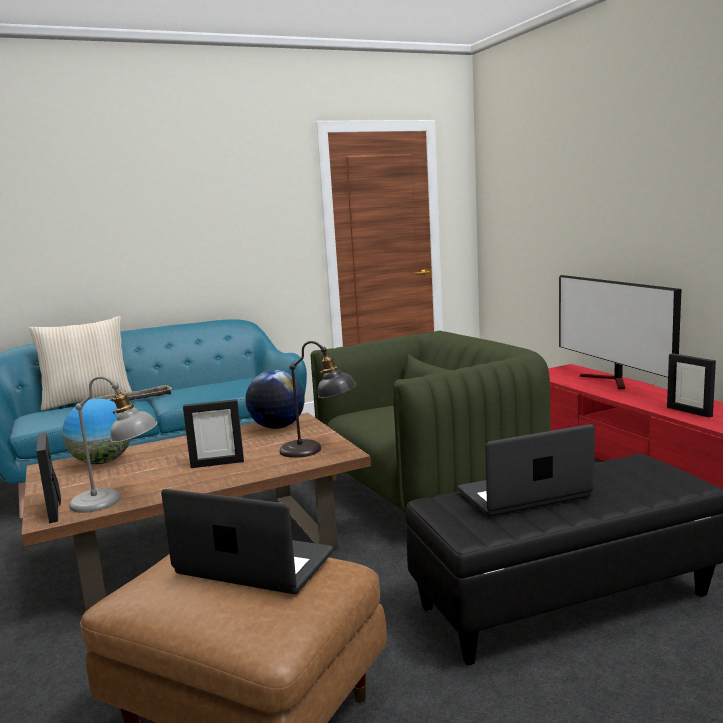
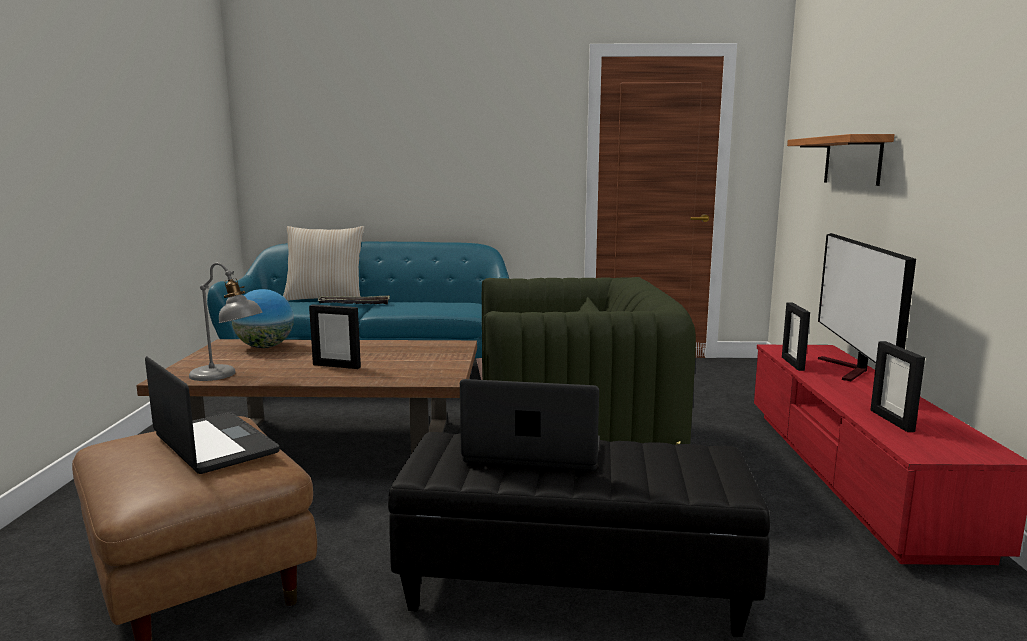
camera: 25 degrees right, 0 degrees up
picture frame [36,432,61,523] -> picture frame moved to [782,303,810,371]
globe [245,370,305,429] -> none
grey table lamp [280,341,356,458] -> none
none -> shelf [787,134,895,186]

